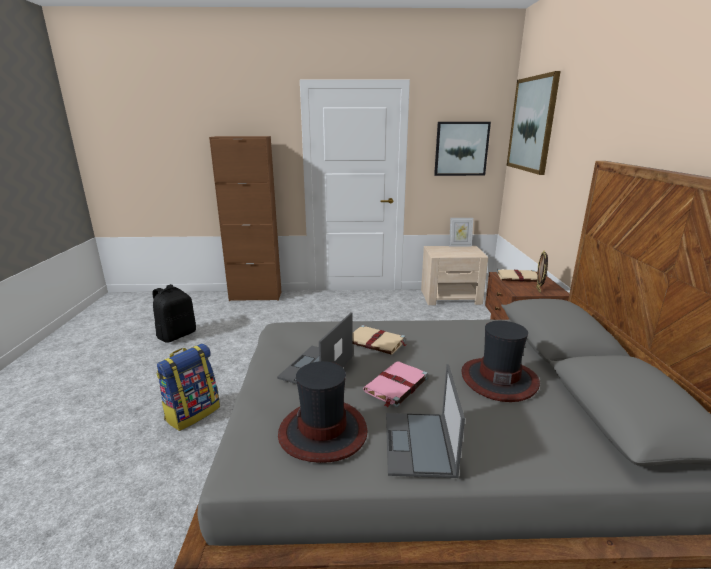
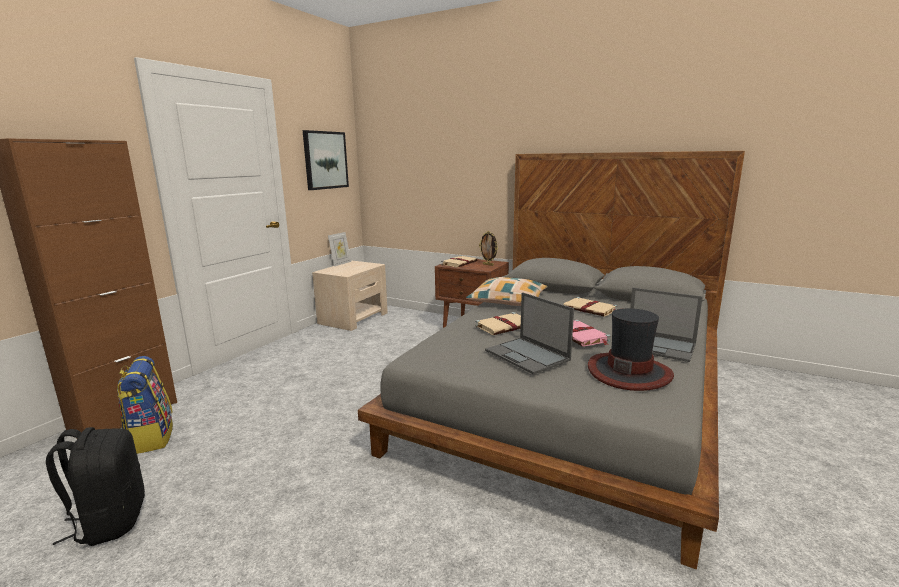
camera: 60 degrees left, 5 degrees down
backpack [156,344,220,431] -> backpack moved to [117,356,173,454]
hat [461,321,540,402] -> beige book [563,297,618,317]
picture [507,71,561,175] -> none
none -> pillow [466,277,548,306]

